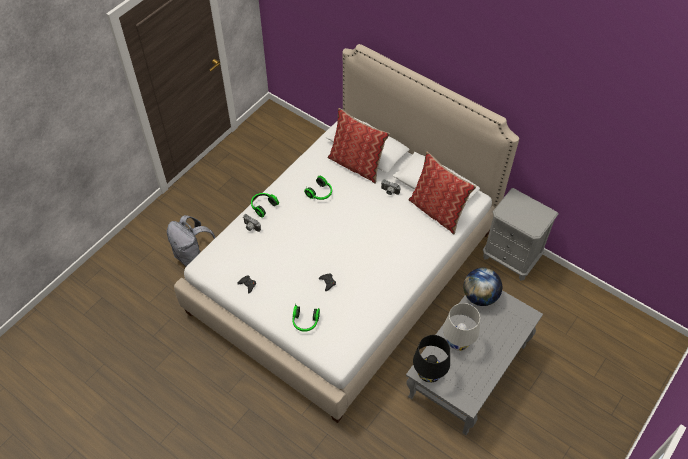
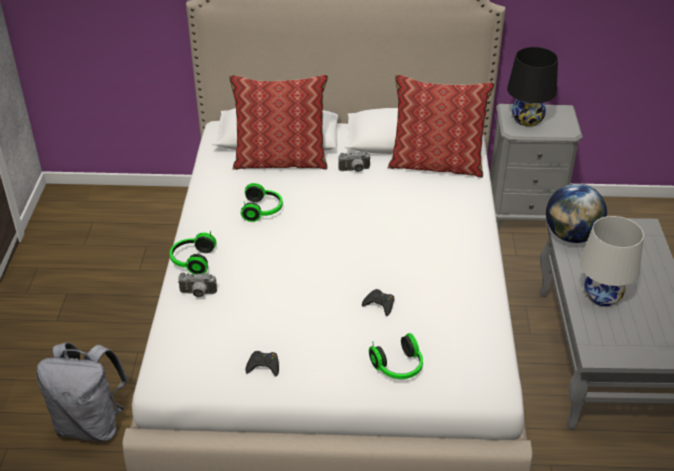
camera: 35 degrees left, 15 degrees down
black table lamp [413,335,450,383] -> black table lamp moved to [507,47,558,127]

